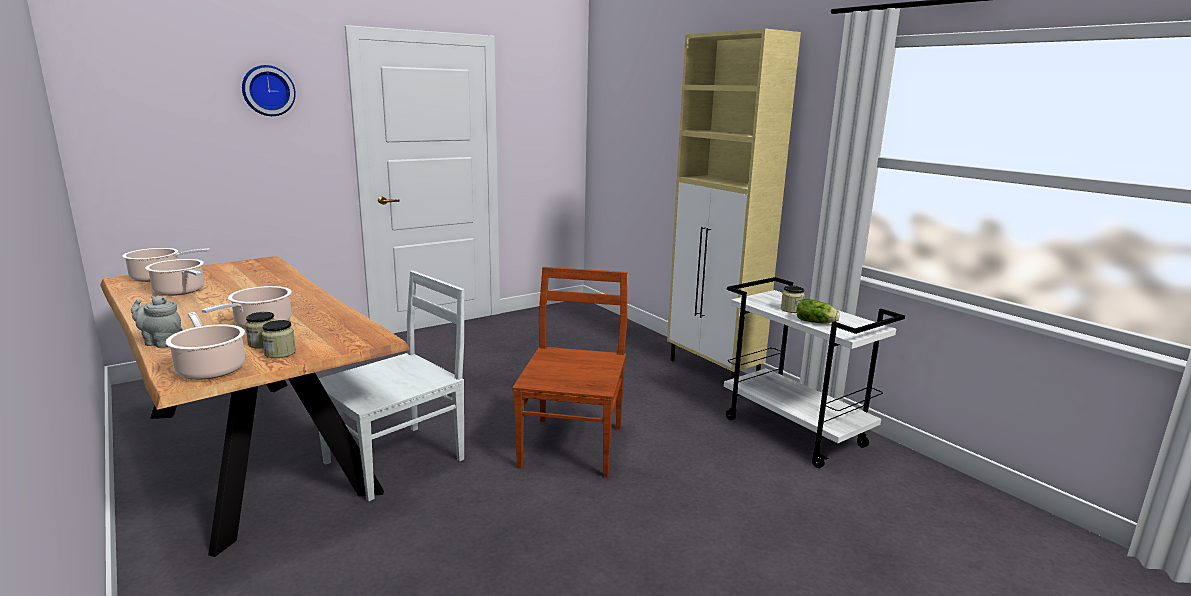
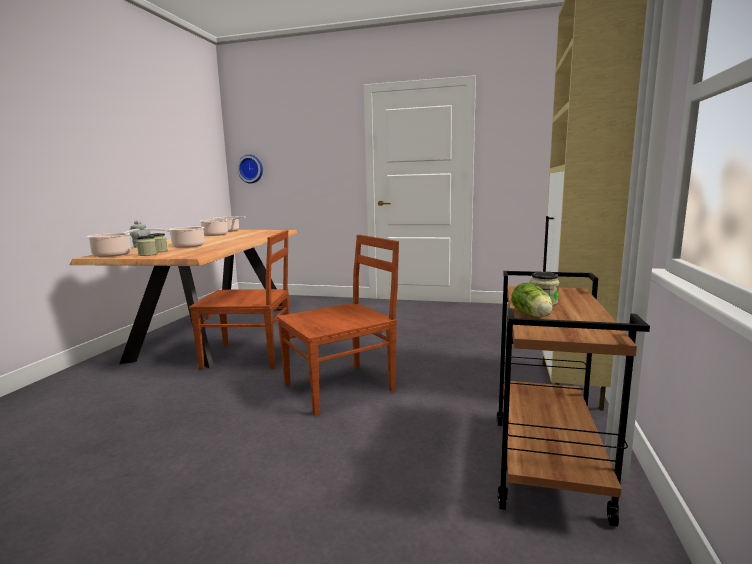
camera: 50 degrees right, 5 degrees down
wall clock [242,65,296,116] -> wall clock moved to [237,154,263,184]
white chair [318,271,465,501] -> brown chair [189,230,290,369]
white cart [724,277,905,468] -> brown cart [497,271,650,527]

